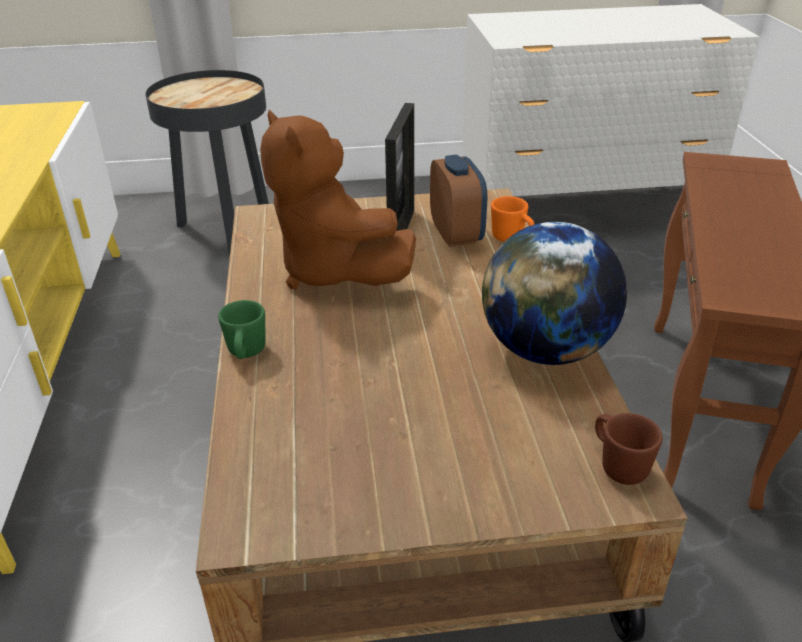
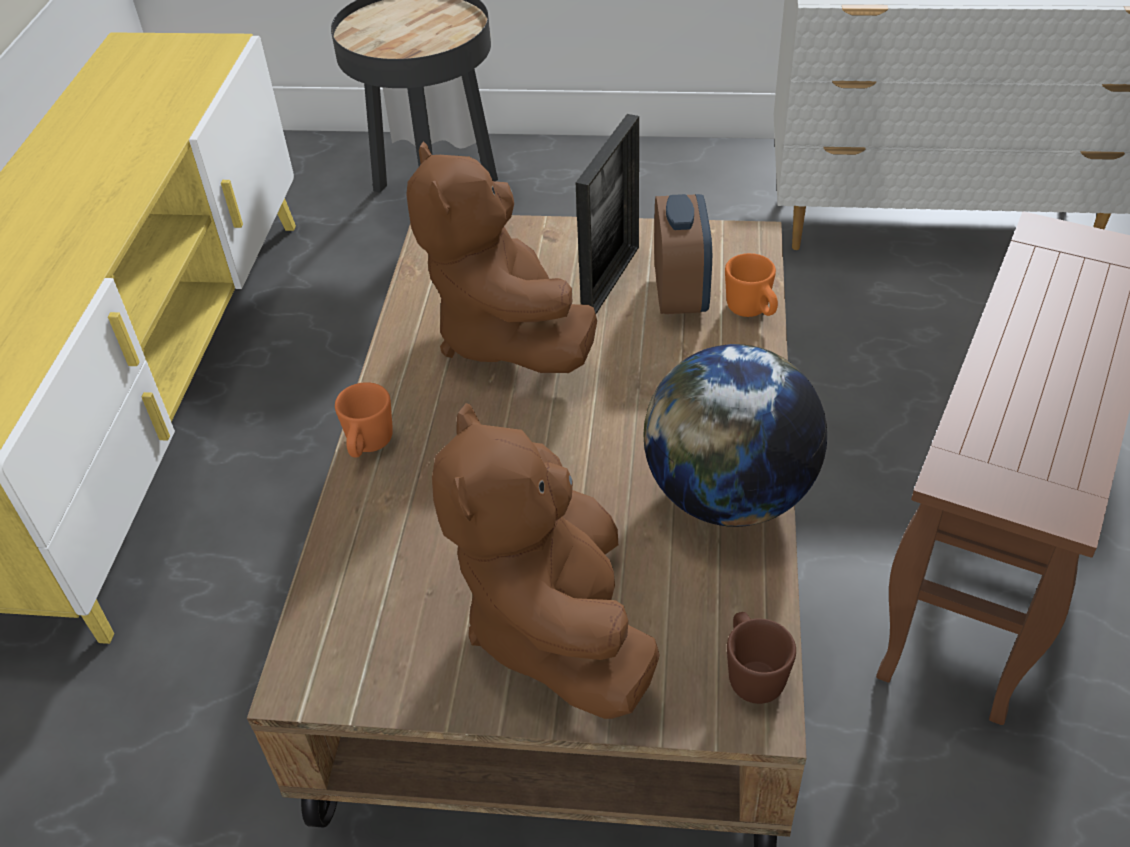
camera: 15 degrees right, 10 degrees up
green mug [218,300,266,359] -> orange mug [335,382,393,457]
none -> brown plush toy [432,403,660,719]

